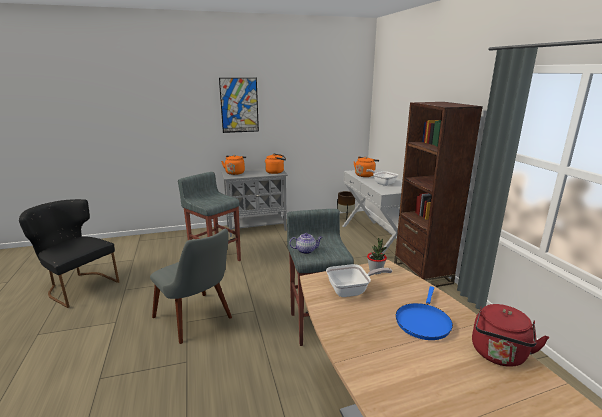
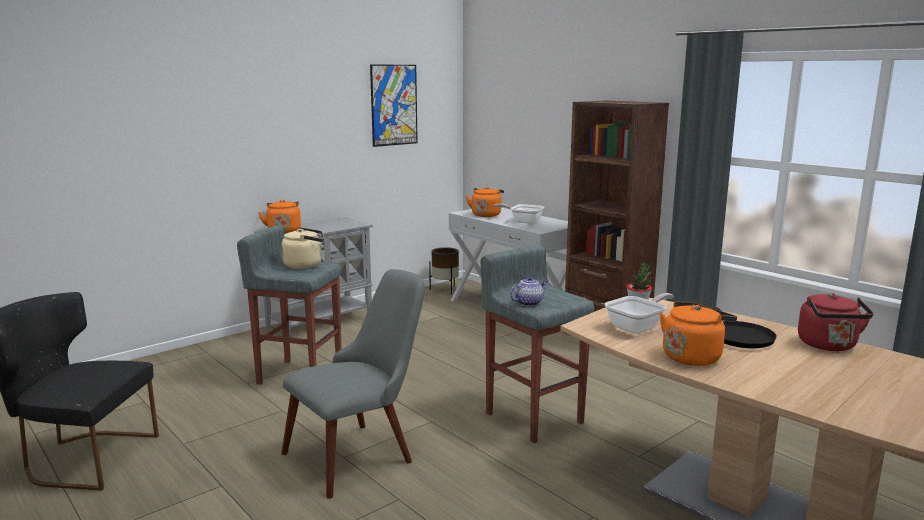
camera: 25 degrees left, 5 degrees down
grey chair [150,229,232,344] -> grey chair turned 60 degrees counterclockwise [281,269,425,499]
picture [219,78,259,133] -> picture moved to [370,64,418,147]
orange kettle [265,153,286,174] -> orange kettle moved to [660,302,737,366]
blue frying pan [396,286,453,340] -> black frying pan [713,307,777,348]
none -> beige kettle [281,228,324,269]

